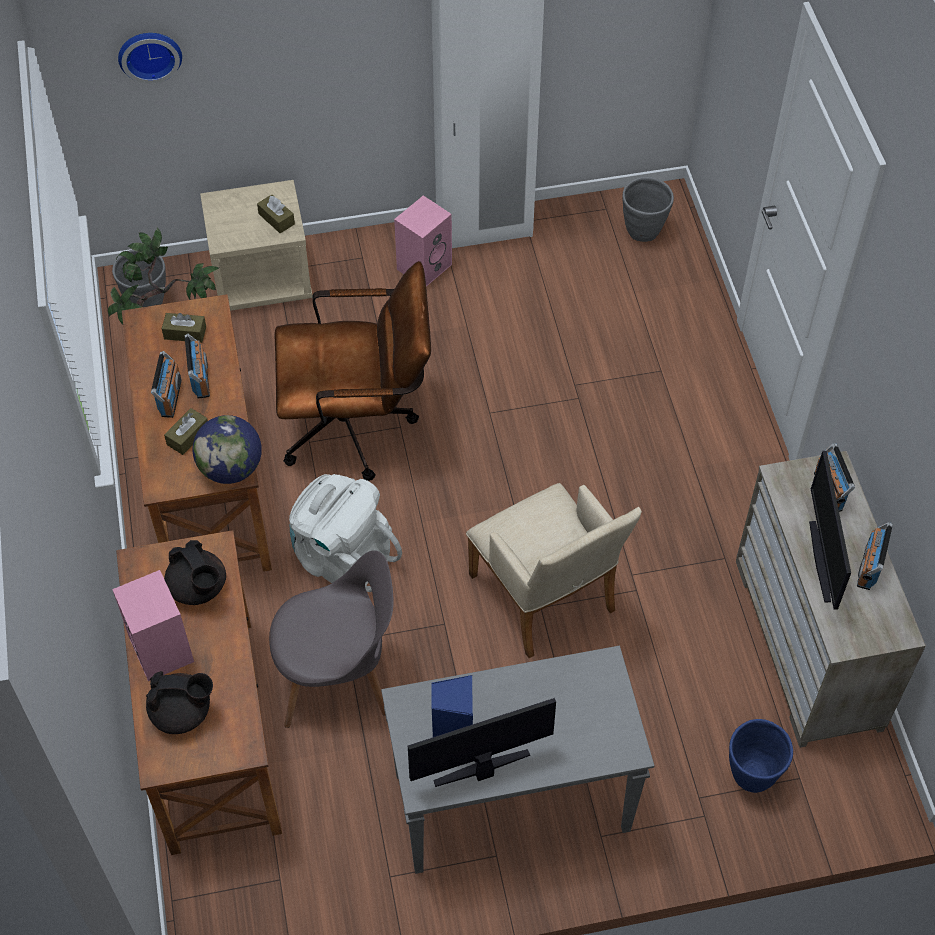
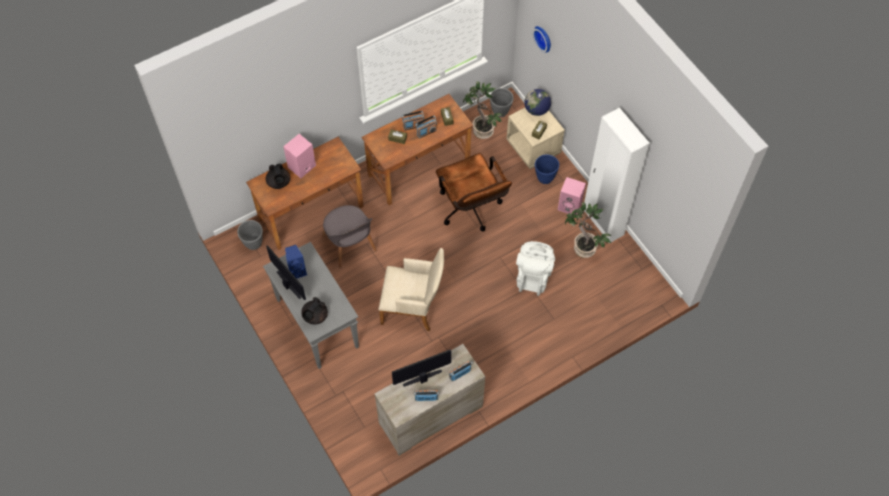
camera: 70 degrees right, 5 degrees up
black teapot [164,540,226,605] -> black teapot moved to [301,297,328,324]
globe [193,415,262,484] -> globe moved to [524,89,551,116]
white backpack [289,474,402,592] -> white backpack moved to [516,241,555,296]
beige armchair [466,483,642,658] -> beige armchair turned 120 degrees counterclockwise [378,248,444,331]
grey planter [622,177,674,242] -> grey planter moved to [237,220,263,250]
blue planter [729,719,793,793] -> blue planter moved to [535,154,559,184]
none -> potted plant [565,202,611,258]

